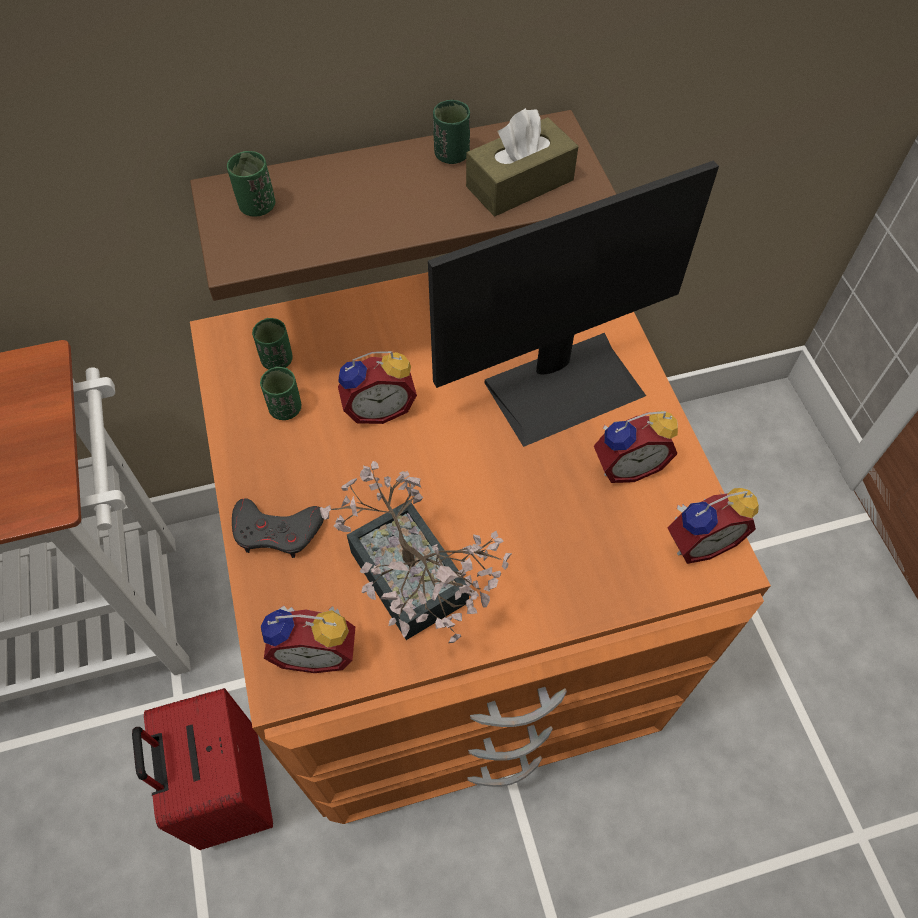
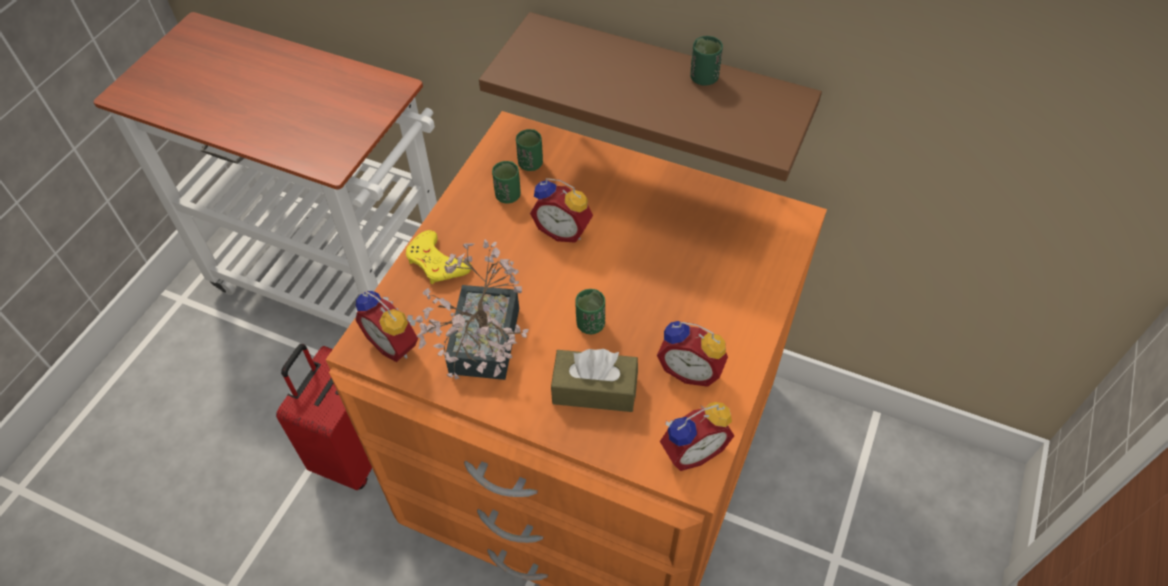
camera: 40 degrees right, 5 degrees down
green cup [227,151,275,217] -> green cup moved to [575,289,605,334]
grey game controller [232,498,324,558] -> yellow game controller [406,230,472,284]
monitor [428,160,719,447] -> none
brown tissue box [466,108,578,217] -> brown tissue box moved to [551,349,638,412]
alarm clock [667,488,759,564] -> alarm clock turned 45 degrees counterclockwise [660,402,735,471]

